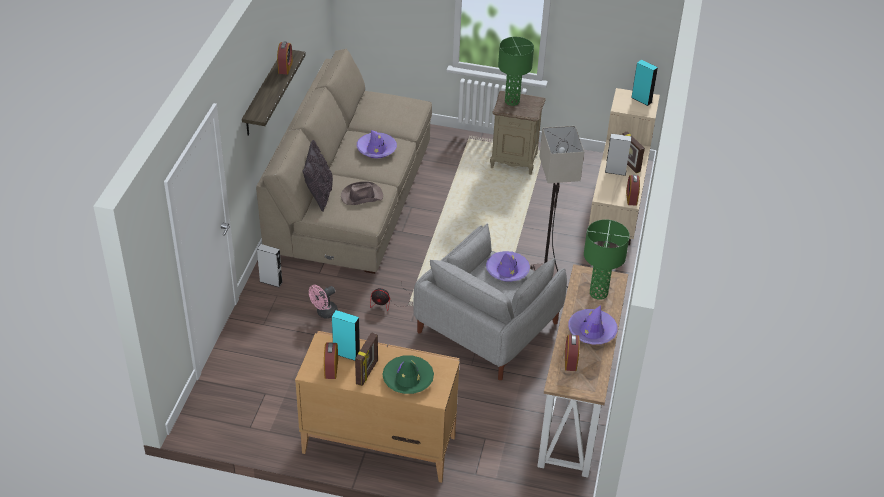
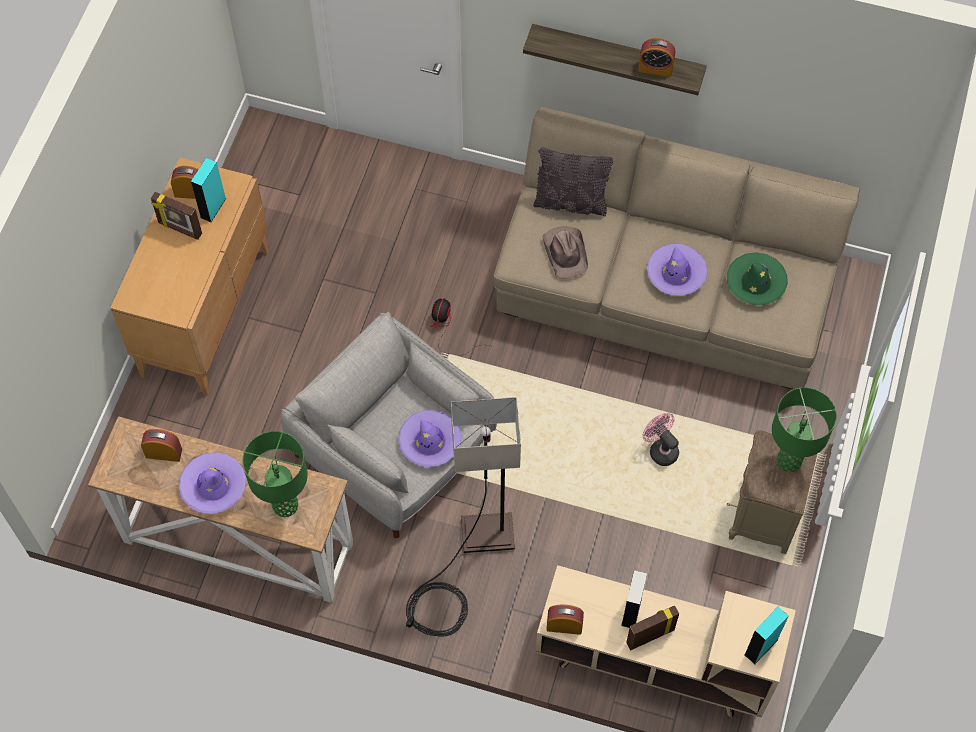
camera: 95 degrees right, 20 degrees up
grey speaker [257,244,282,287] -> none
pink fan [309,285,338,319] -> pink fan moved to [643,413,679,466]
green hat [382,355,434,394] -> green hat moved to [727,252,788,305]

